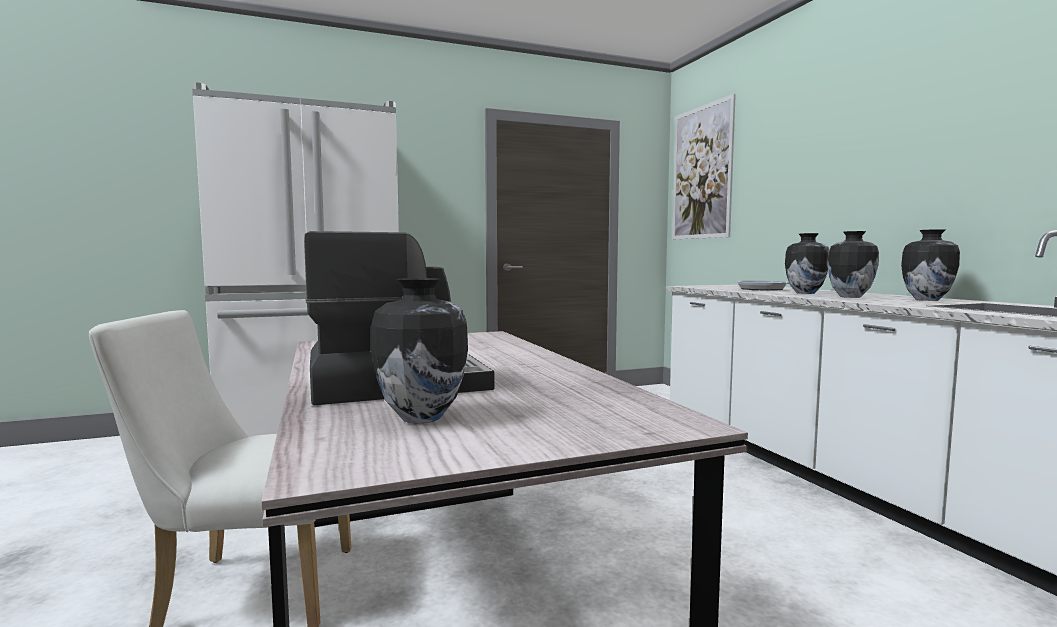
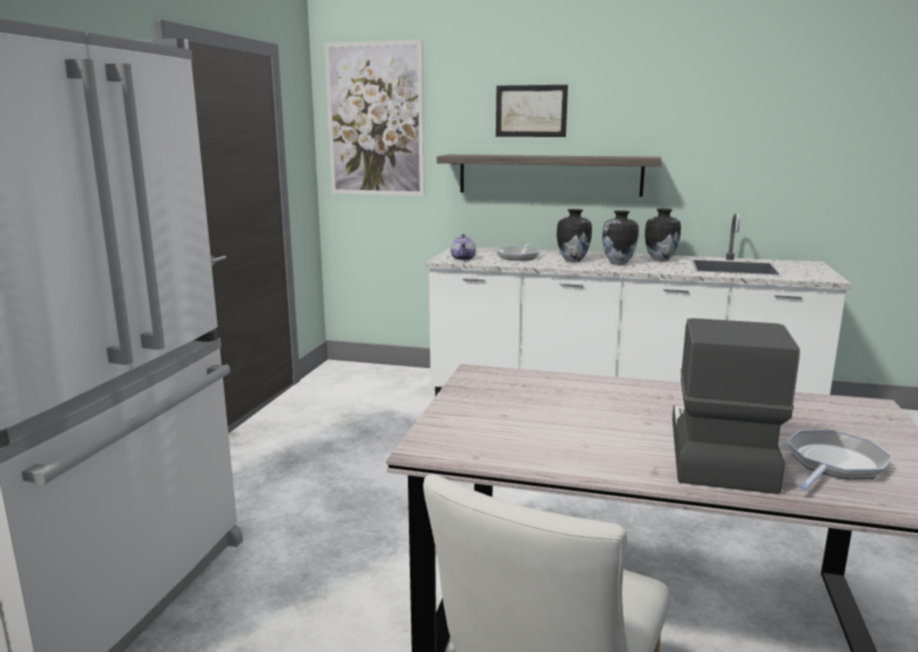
camera: 55 degrees left, 10 degrees up
vase [371,278,468,423] -> frying pan [786,430,893,490]
none -> shelf [437,155,662,197]
none -> teapot [450,234,476,260]
none -> picture [496,85,568,137]

